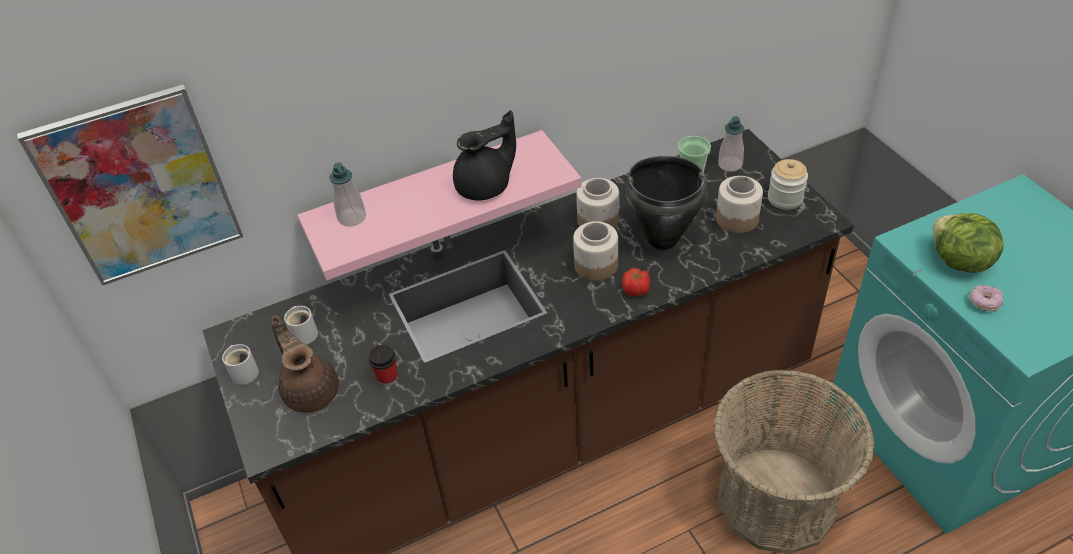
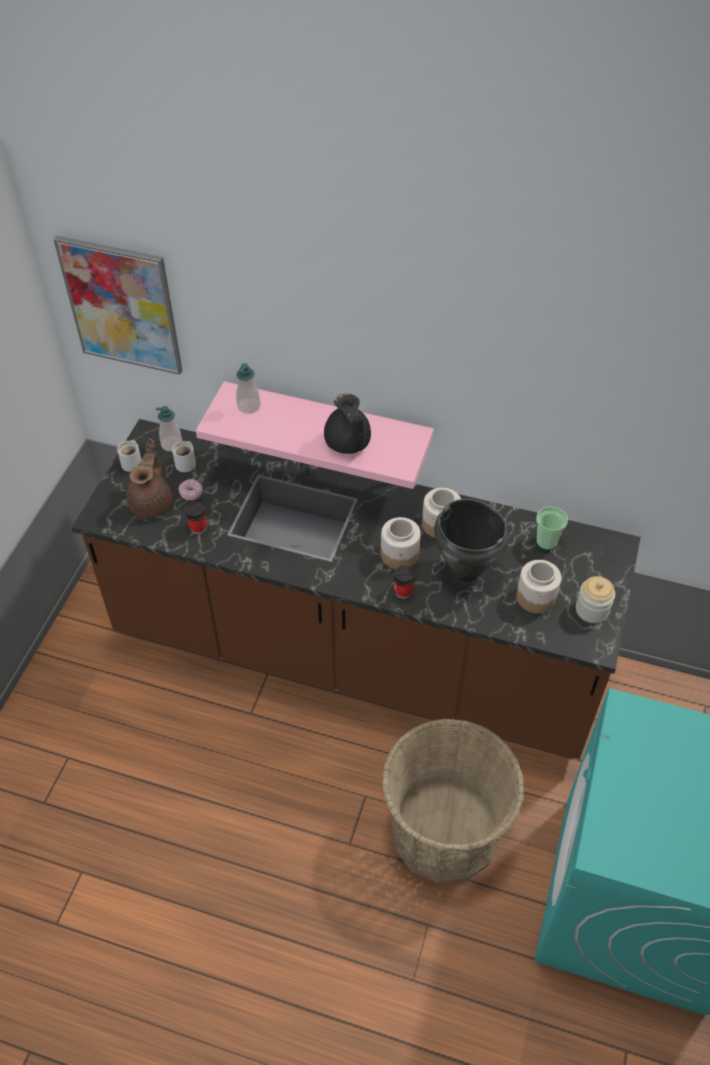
camera: 40 degrees right, 5 degrees up
black teapot [453,110,516,201] -> black teapot turned 60 degrees clockwise [324,394,371,454]
tomato [622,268,650,296] -> cup [393,565,416,599]
soap dispenser [718,116,744,172] -> soap dispenser moved to [156,406,182,452]
lettuce [933,213,1004,273] -> none
donut [969,285,1004,311] -> donut moved to [178,479,203,500]

